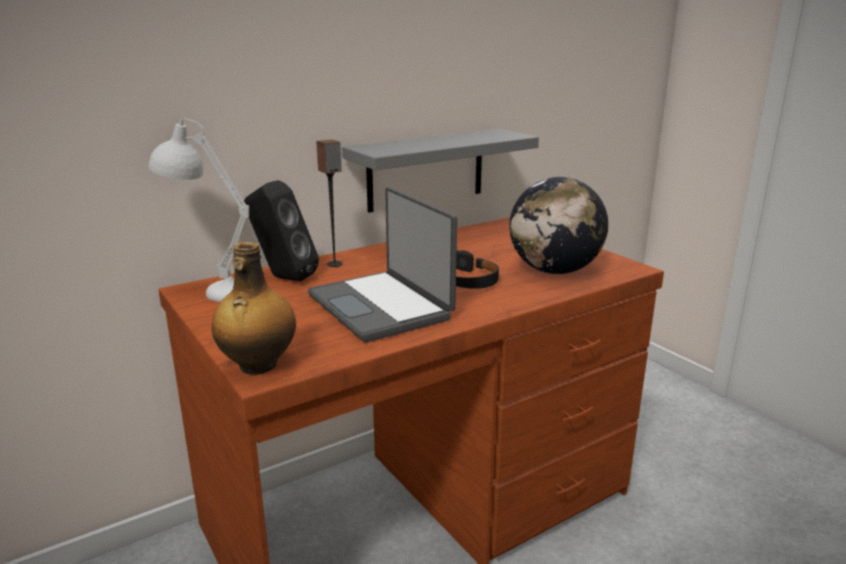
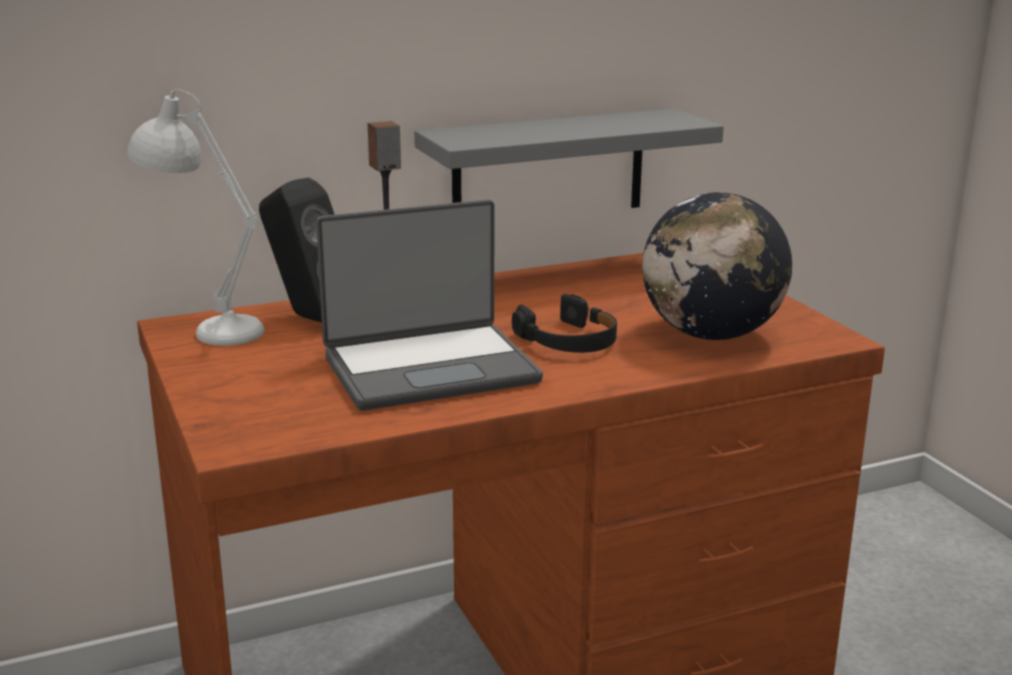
camera: 10 degrees right, 0 degrees up
bottle [211,242,296,375] -> none
laptop [308,187,457,342] -> laptop turned 90 degrees counterclockwise [316,199,543,411]

